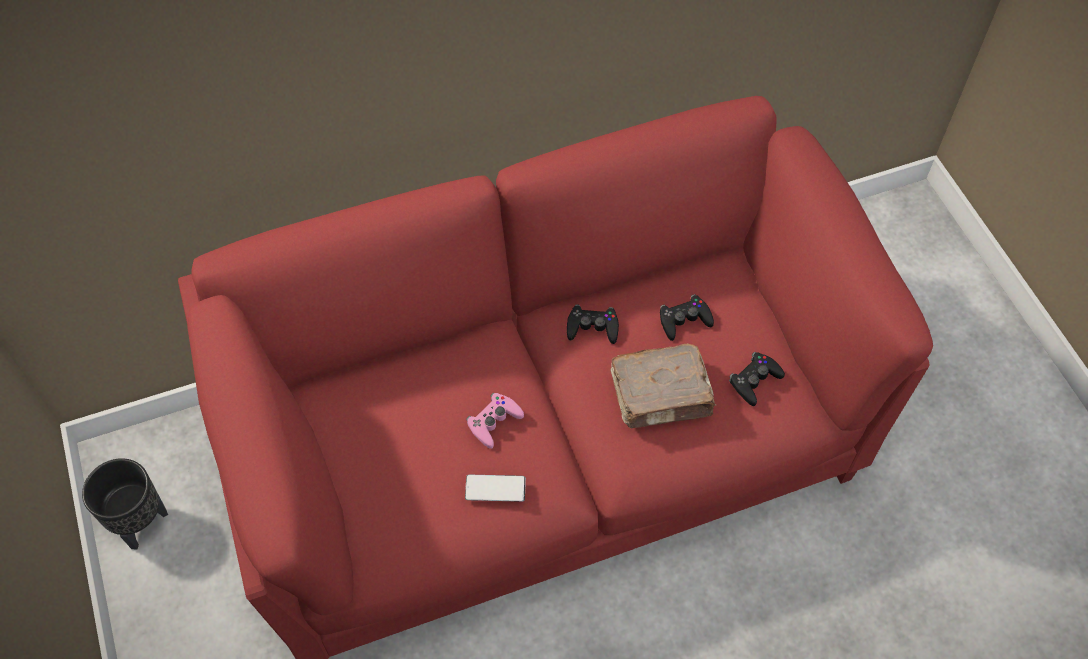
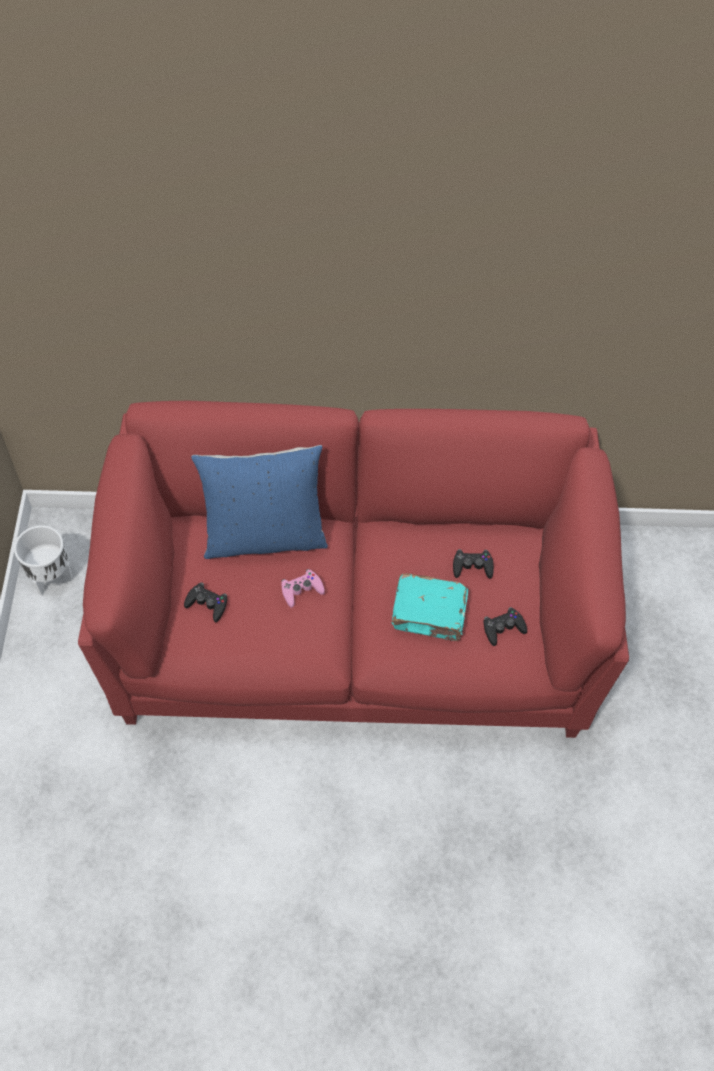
camera: 20 degrees right, 0 degrees up
black planter [82,458,168,550] -> white planter [14,525,72,595]
phone [465,474,526,502] -> none
black game controller [567,304,619,344] -> black game controller moved to [184,582,228,622]
brown book [611,344,717,428] -> turquoise book [391,573,468,642]
none -> blue pillow [191,445,328,559]

